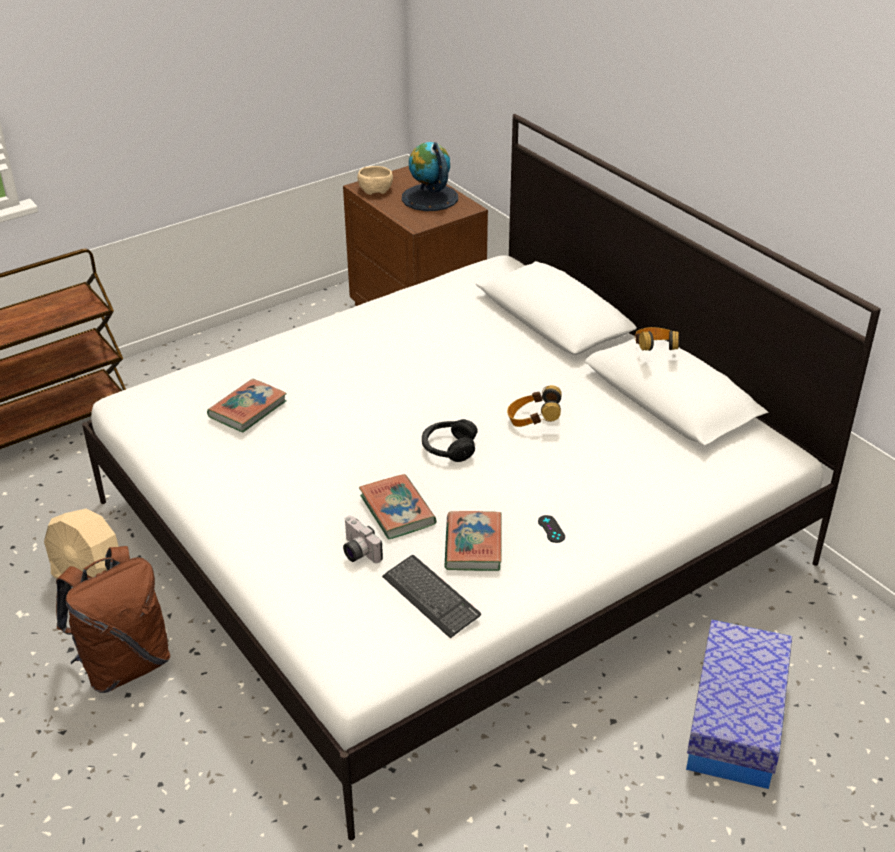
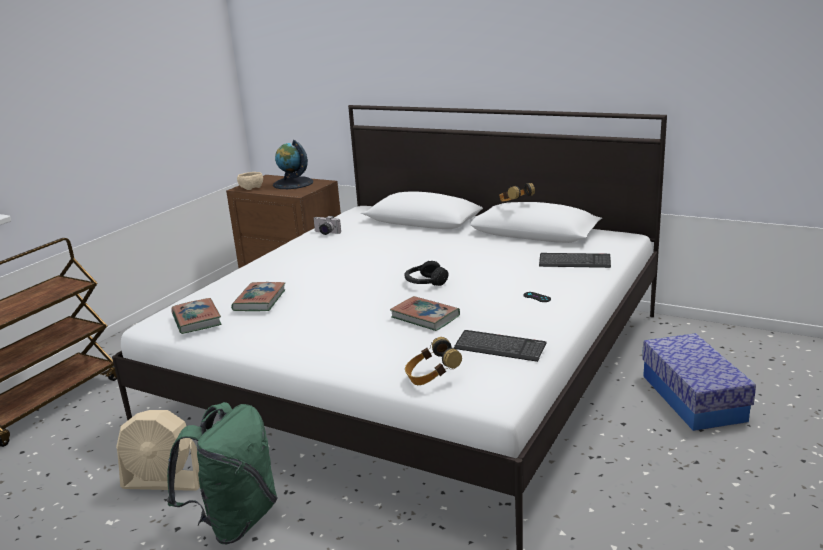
camera: 25 degrees left, 15 degrees down
brown backpack [56,546,170,693] -> green backpack [167,402,277,544]
camera [343,516,383,563] -> camera moved to [313,216,341,235]
book [445,511,502,571] -> book moved to [171,298,221,334]
headphones [507,385,562,427] -> headphones moved to [405,337,462,385]
none -> keyboard [539,253,611,268]

